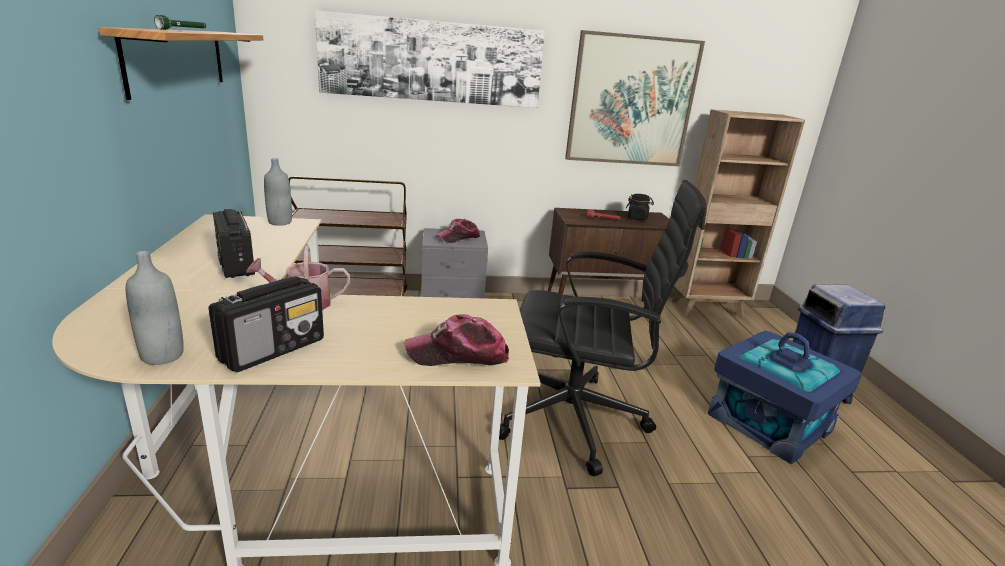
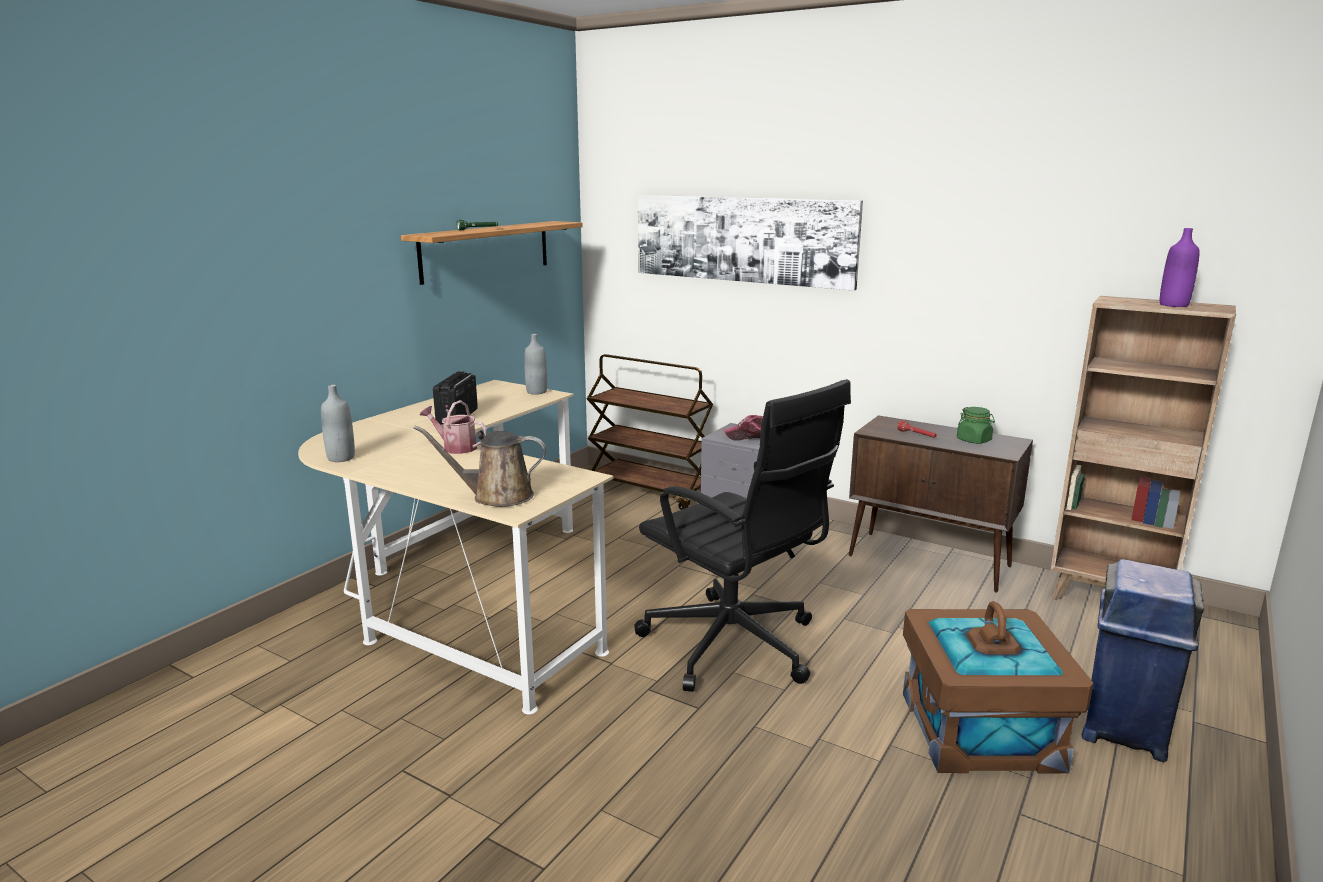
camera: 40 degrees right, 5 degrees down
radio [208,276,324,373] -> none
cap [405,314,509,366] -> brown watering can [414,426,546,507]
picture [565,30,705,166] -> none
black jar [626,194,654,220] -> green jar [957,407,995,444]
blue storage box [707,331,862,464] -> brown storage box [903,601,1093,773]
none -> purple bottle [1160,228,1200,307]

